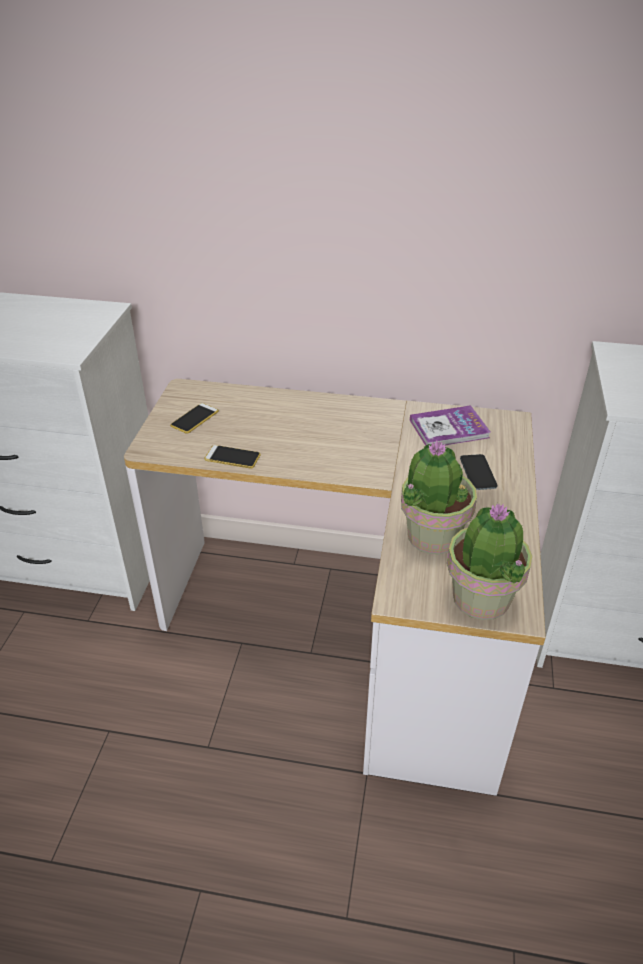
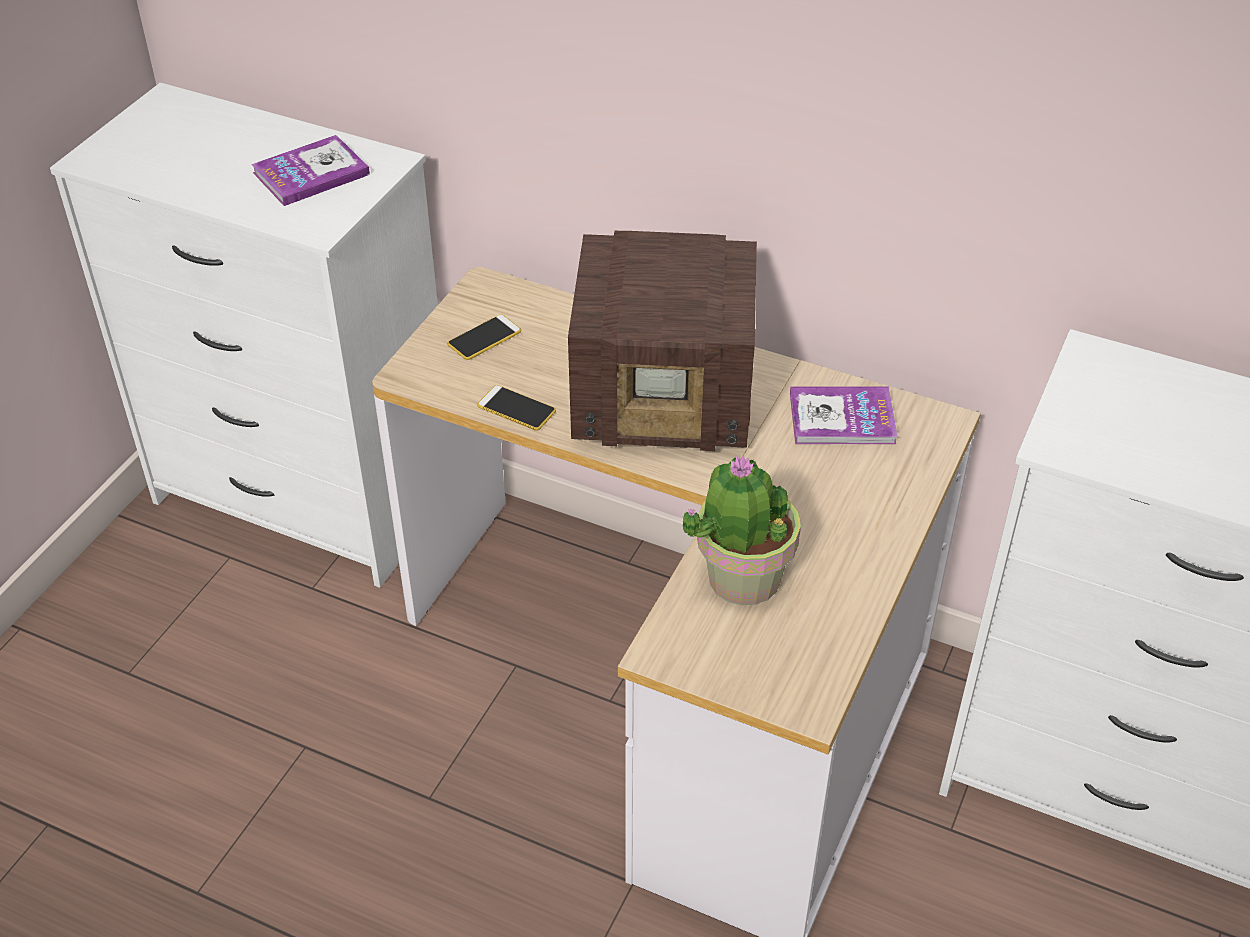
camera: 15 degrees right, 5 degrees up
potted plant [447,502,532,620] -> none
phone [460,454,498,490] -> none
none -> book [251,135,370,206]
none -> radio [568,231,757,451]

